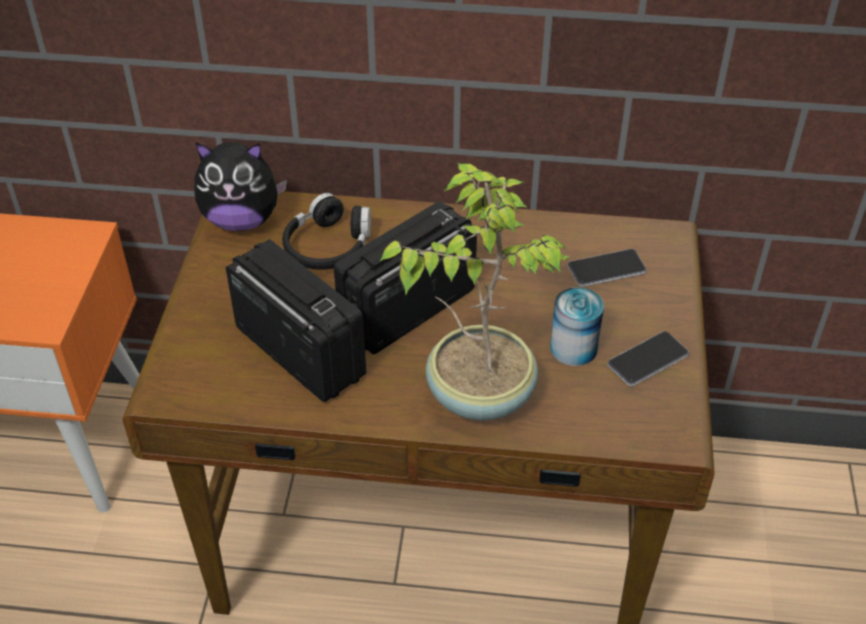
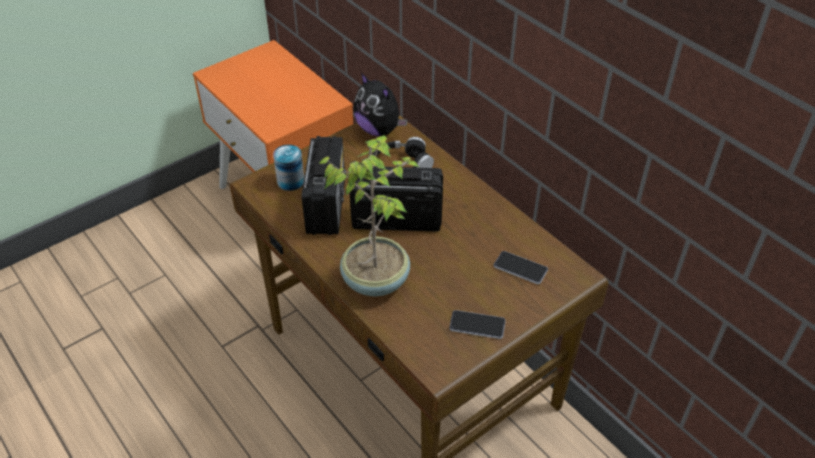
camera: 45 degrees right, 0 degrees up
can [550,287,604,366] -> can moved to [273,144,304,191]

